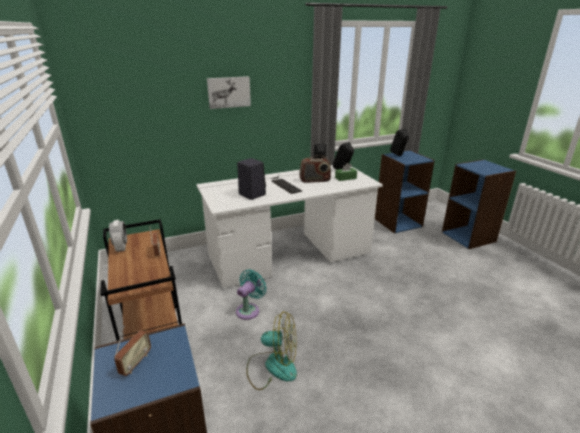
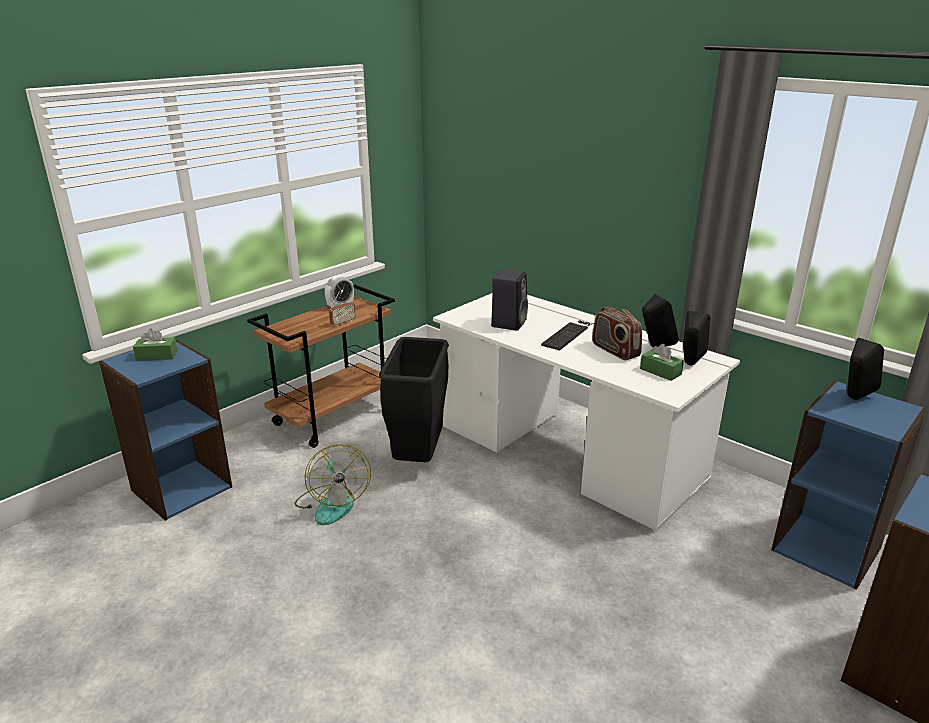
camera: 65 degrees right, 0 degrees up
radio [114,325,151,376] -> green tissue box [133,328,178,361]
picture [207,76,251,109] -> none
turquoise fan [236,269,267,320] -> black trash can [379,337,449,462]

